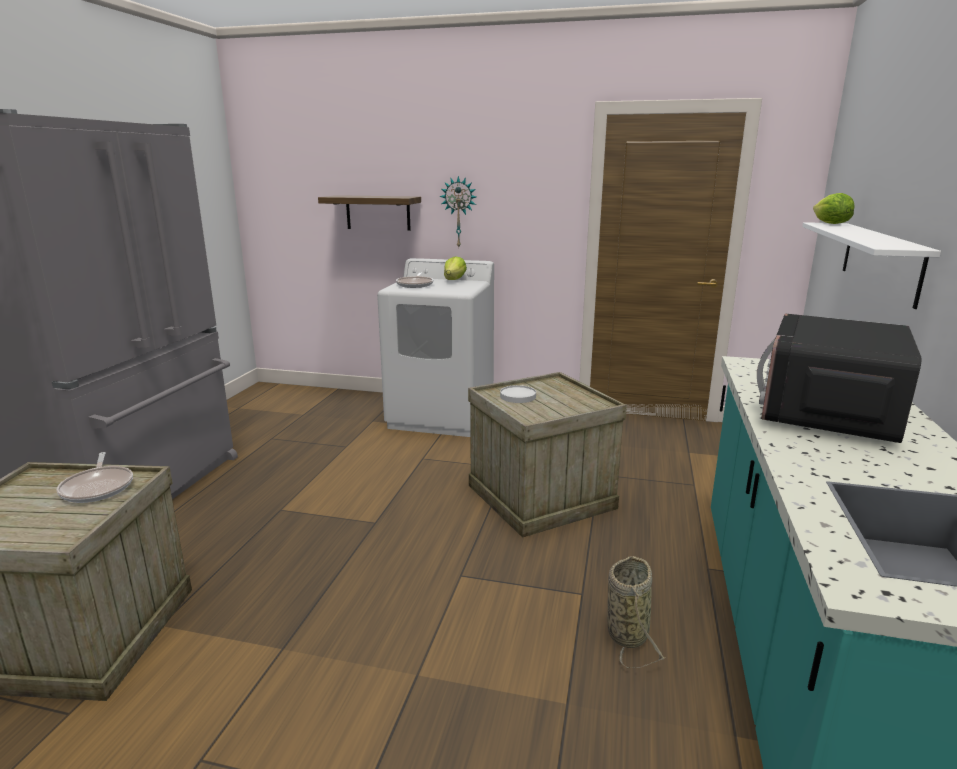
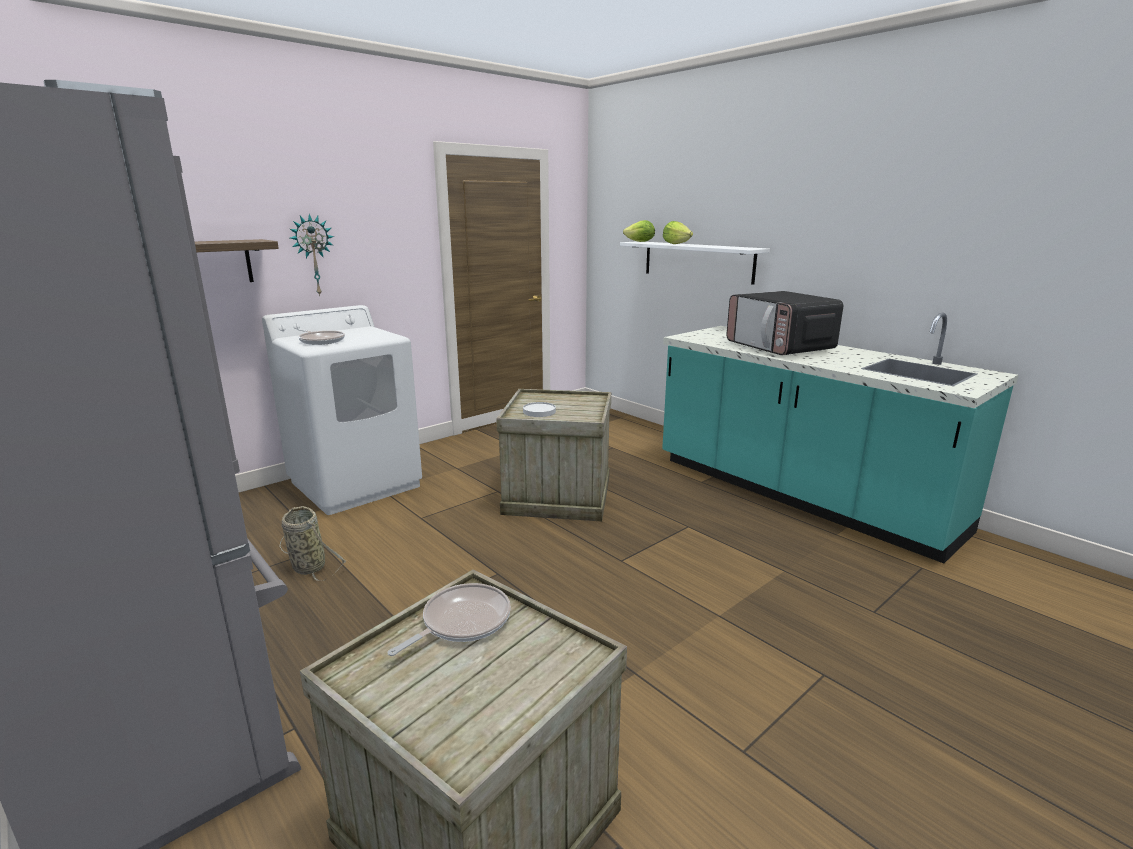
camera: 55 degrees left, 0 degrees up
frying pan [56,452,133,503] -> frying pan turned 60 degrees counterclockwise [388,583,511,656]
lettuce [444,256,467,280] -> lettuce moved to [663,221,693,244]
basket [607,556,666,668] -> basket moved to [280,506,346,581]

